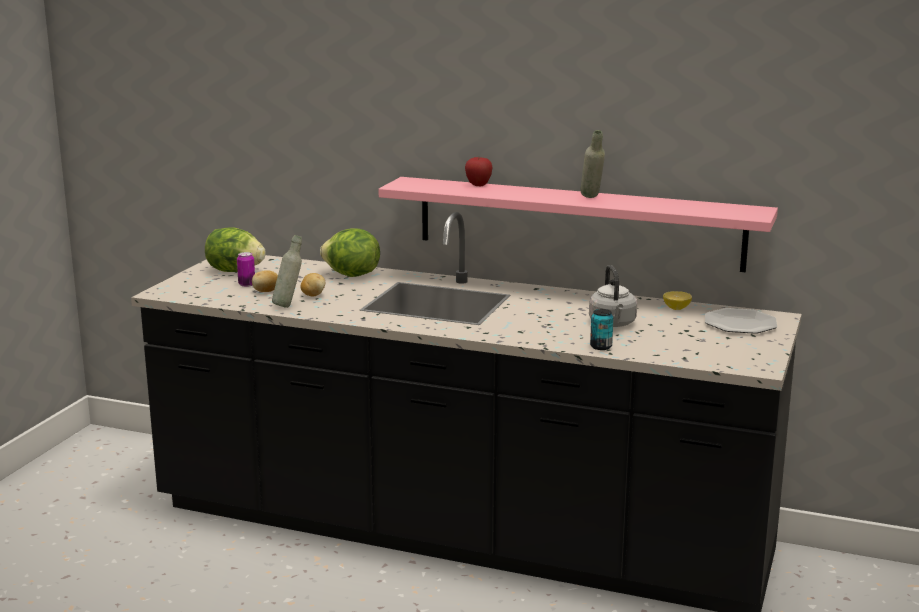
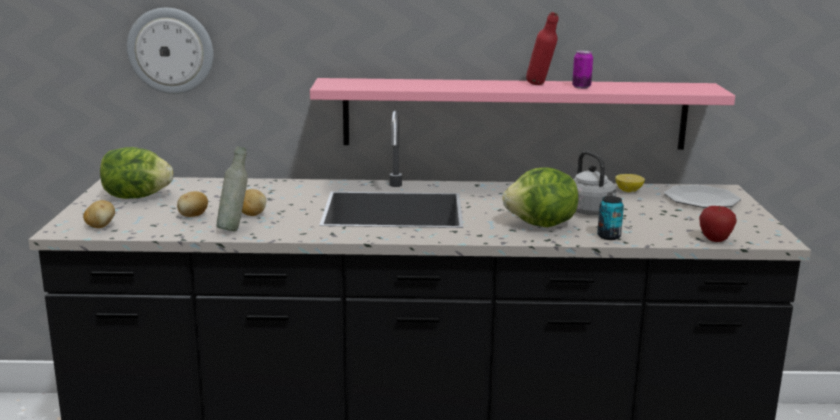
camera: 20 degrees left, 0 degrees up
can [237,252,255,287] -> can moved to [572,51,593,89]
lettuce [320,228,380,277] -> lettuce moved to [502,167,579,227]
apple [465,157,493,186] -> apple moved to [699,206,737,242]
grey bottle [580,130,605,198] -> red bottle [526,12,558,85]
none -> potato [83,200,115,228]
none -> wall clock [127,8,214,94]

